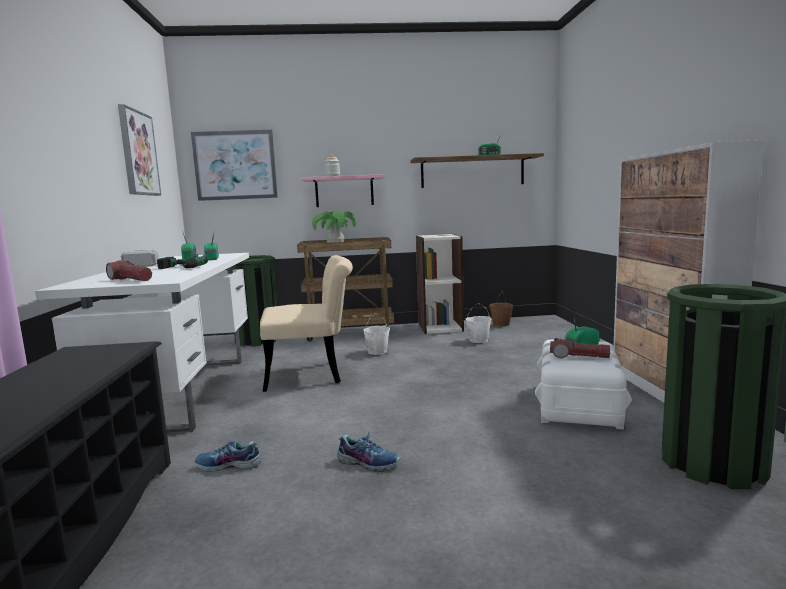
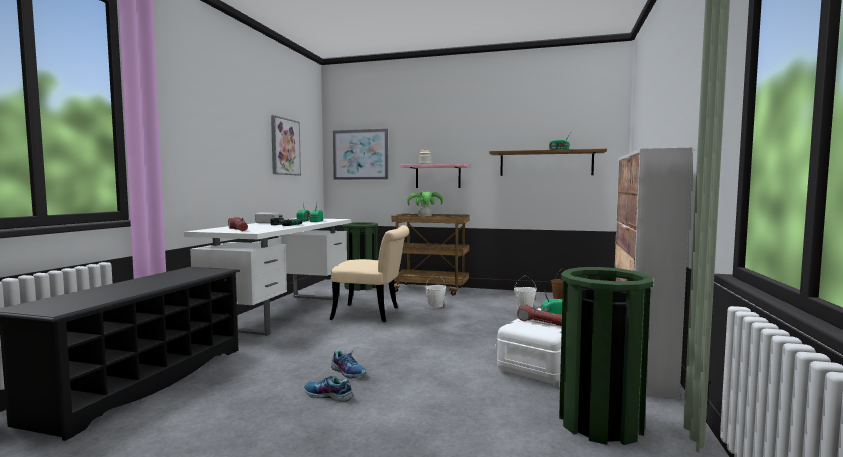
camera: 20 degrees right, 5 degrees down
shoe [195,440,262,472] -> shoe moved to [304,376,353,402]
bookcase [416,234,464,334] -> none

